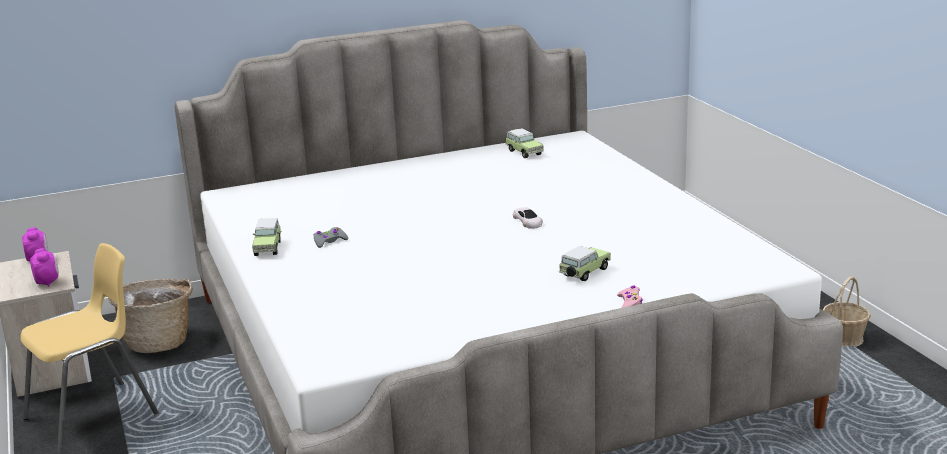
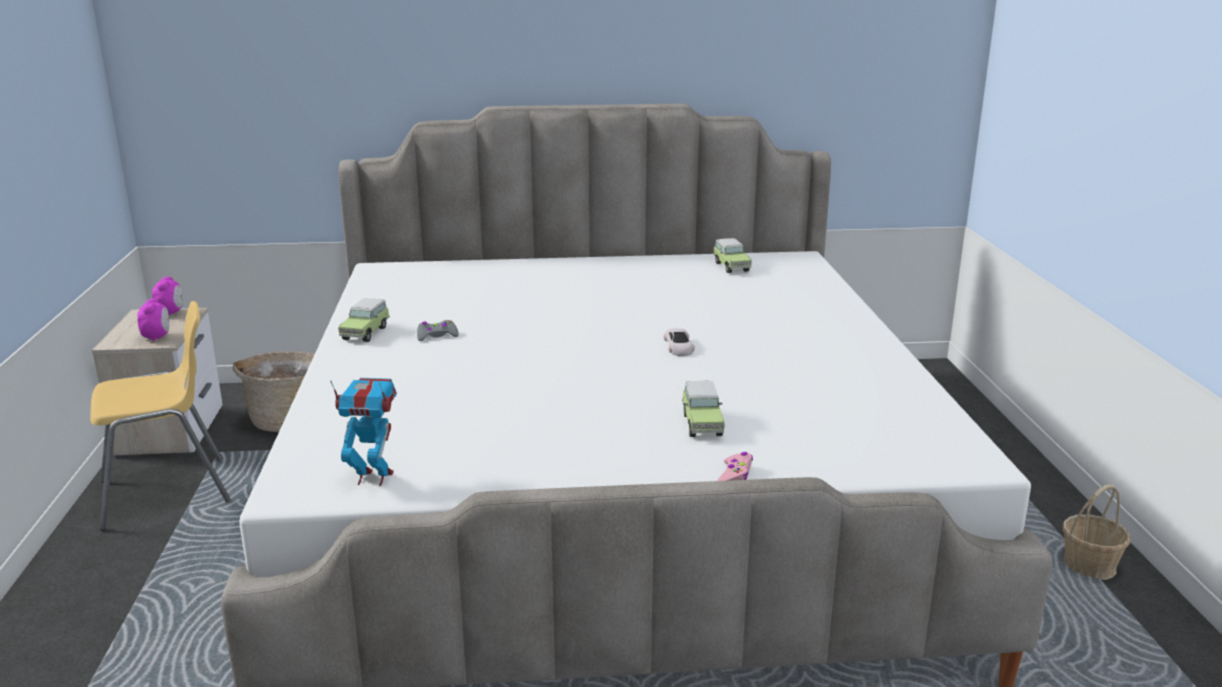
camera: 15 degrees right, 0 degrees up
toy car [559,246,611,281] -> toy car turned 120 degrees clockwise [682,381,725,437]
none -> toy robot [330,378,397,486]

